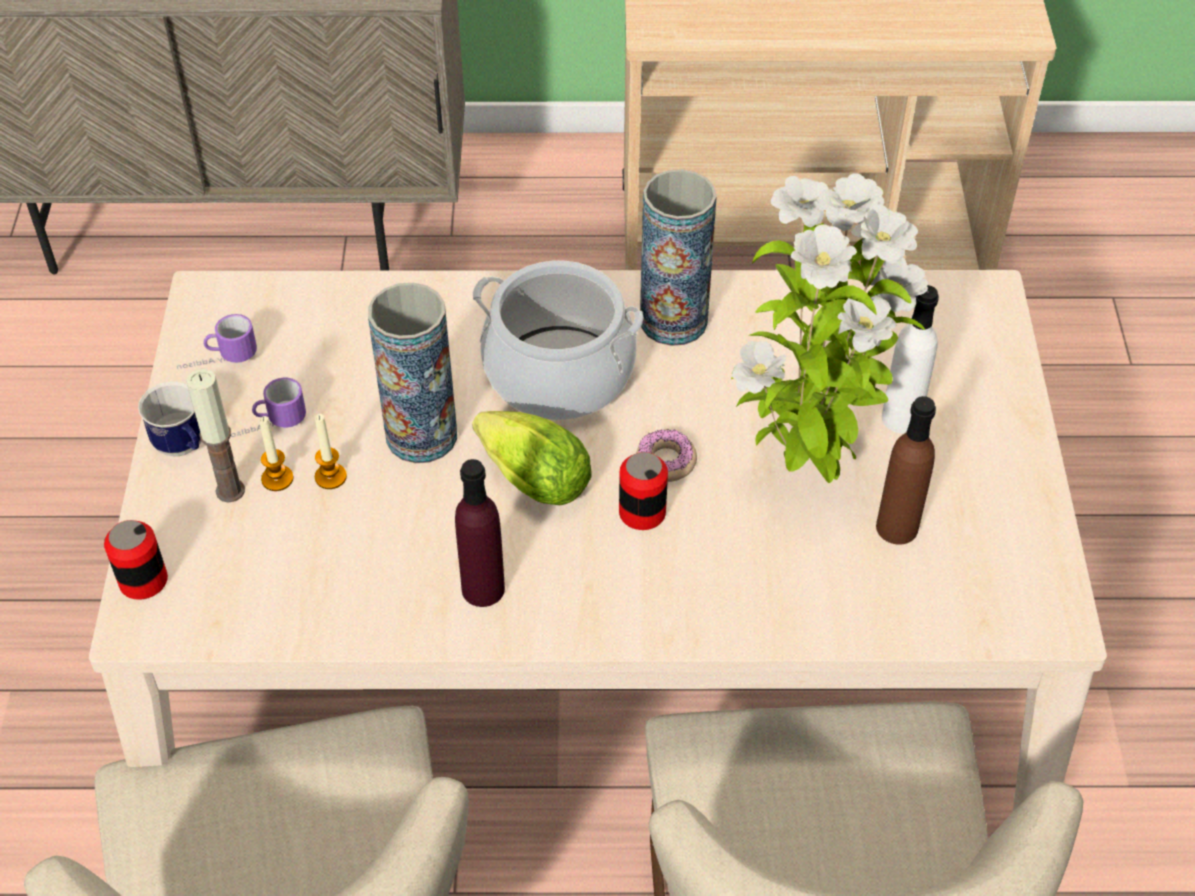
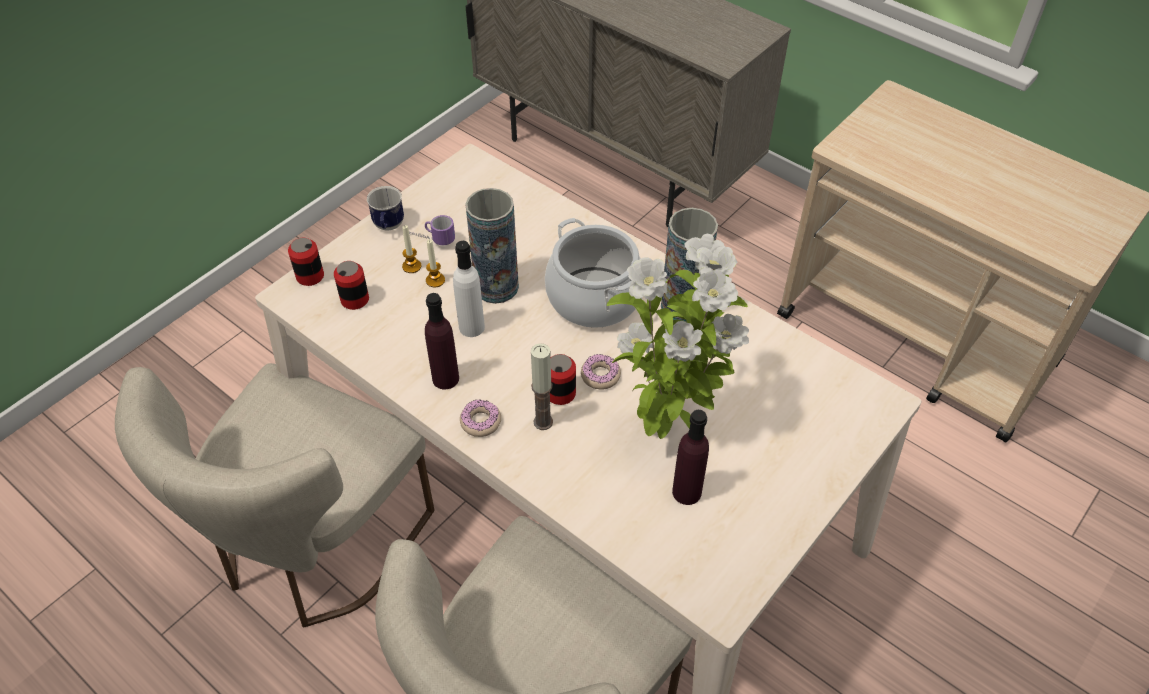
camera: 40 degrees right, 0 degrees up
mug [177,314,257,369] -> none
candle [186,369,245,503] -> candle moved to [531,343,553,430]
lettuce [472,411,591,505] -> none
brown bottle [876,396,936,545] -> purple bottle [672,410,709,505]
white bottle [882,285,939,434] -> white bottle moved to [453,241,485,337]
none -> can [334,261,369,310]
none -> donut [460,399,501,437]

